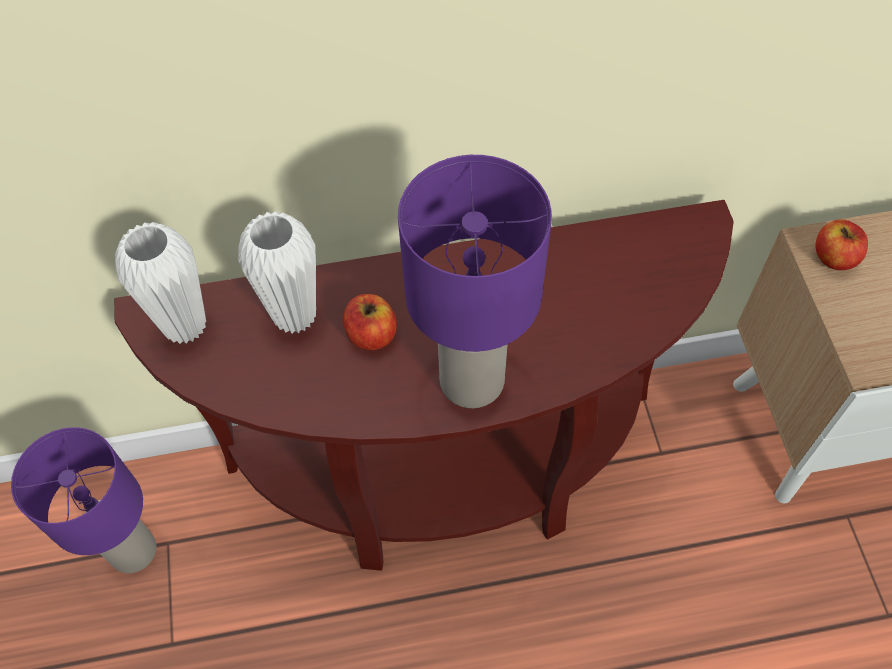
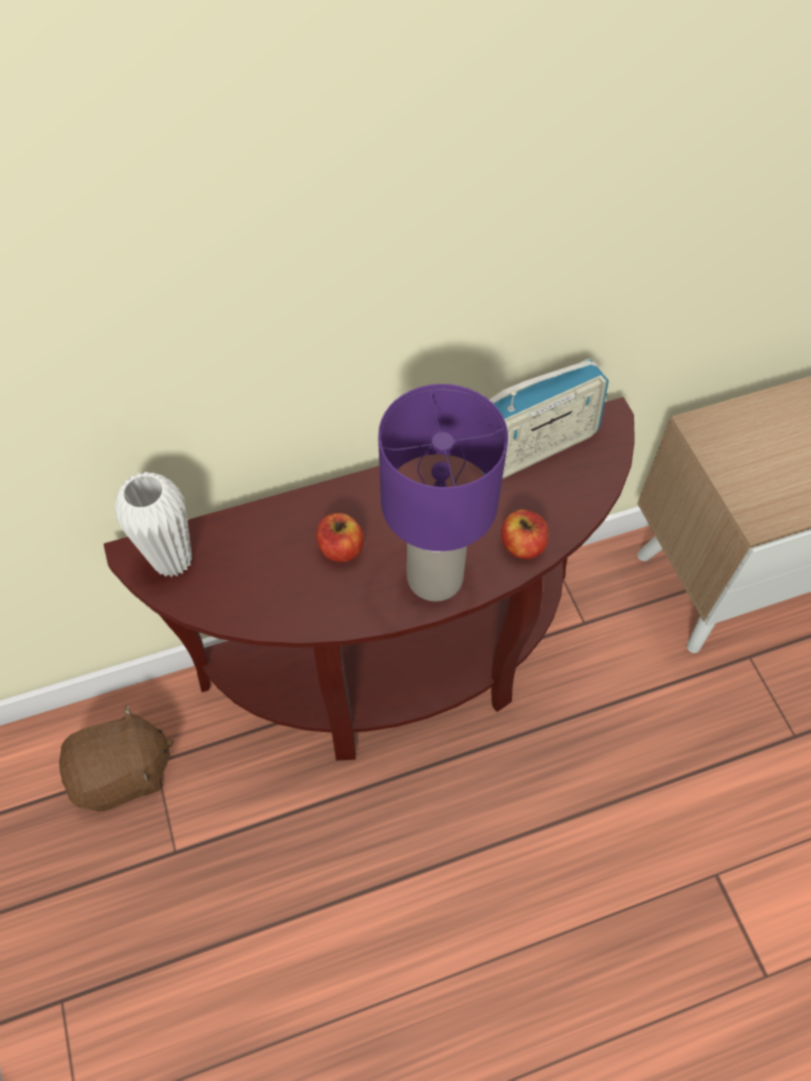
camera: 10 degrees left, 0 degrees up
purple table lamp [11,427,156,573] -> brown plush toy [59,704,174,811]
white vase [238,211,316,334] -> none
apple [816,219,868,271] -> apple moved to [501,509,549,559]
none -> radio [481,358,609,479]

